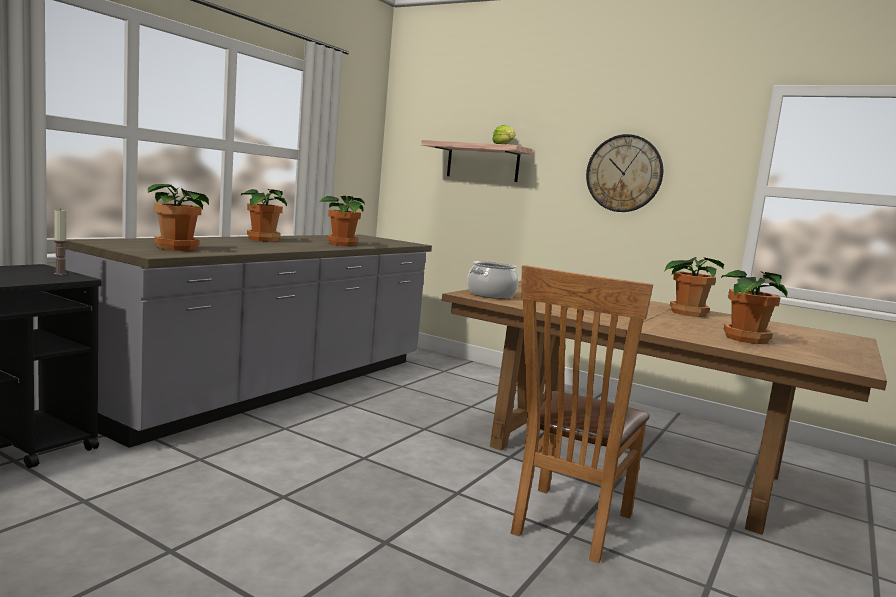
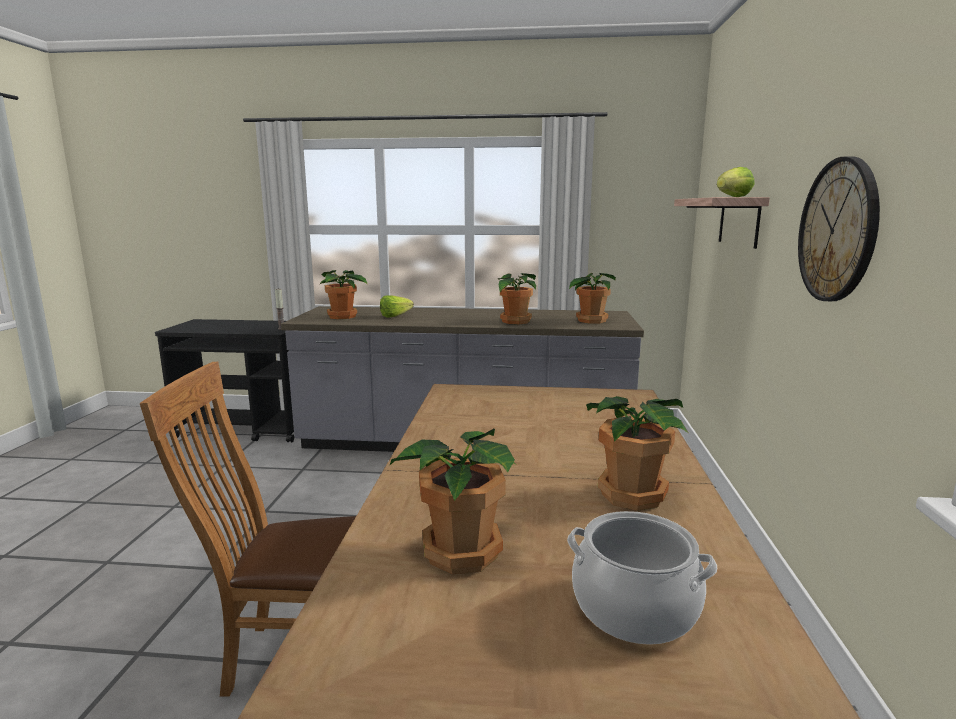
camera: 65 degrees right, 5 degrees up
potted plant [241,189,287,242] -> potted plant moved to [569,273,616,324]
cooking pot [467,261,518,299] -> cooking pot moved to [567,511,717,645]
none -> lettuce [380,295,414,318]

